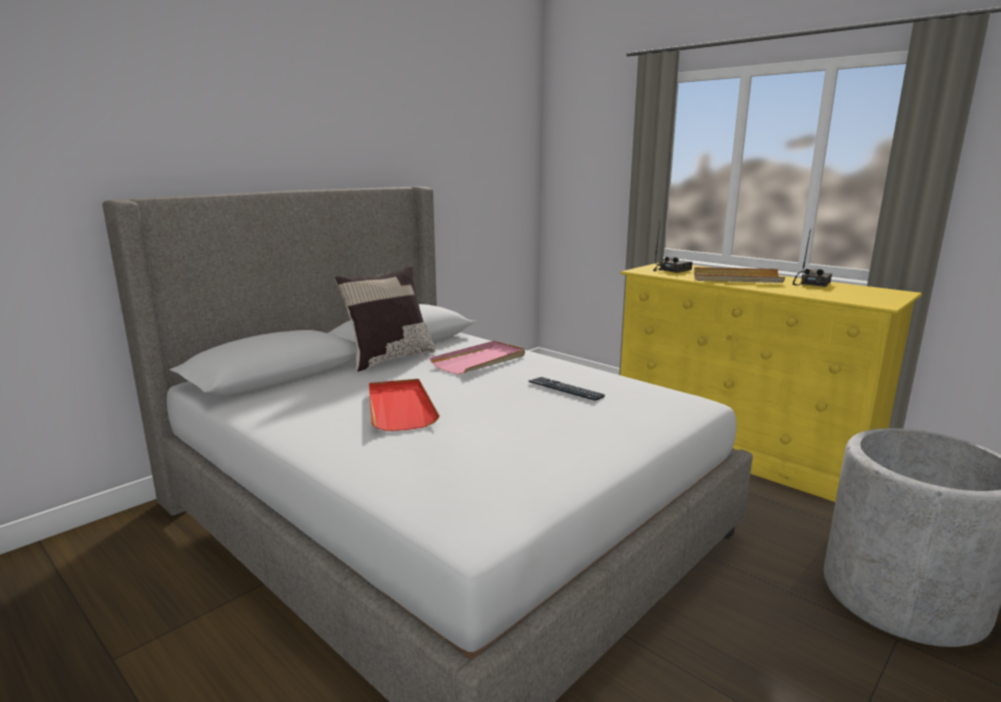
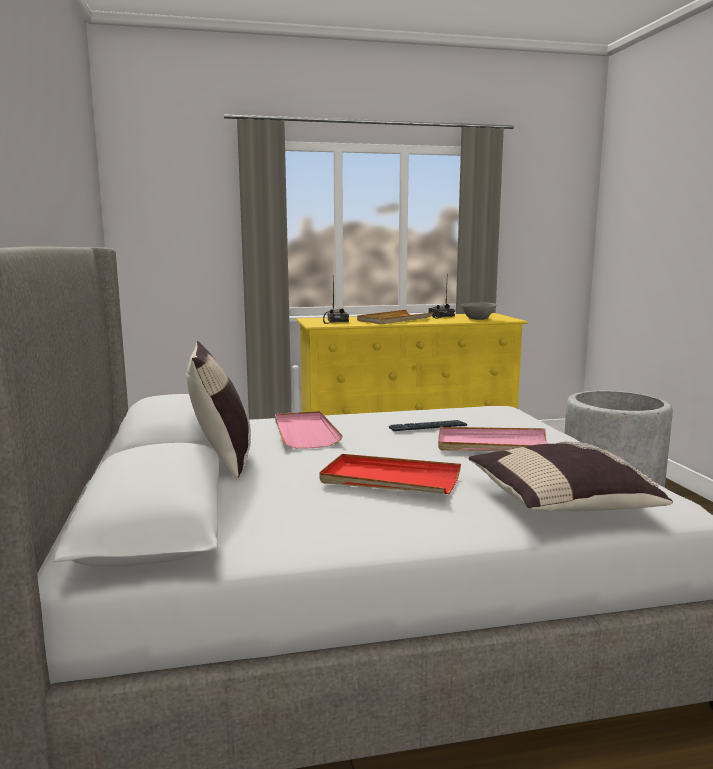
camera: 55 degrees left, 5 degrees down
none -> pink tray [438,427,547,451]
none -> grey bowl [461,302,496,320]
none -> pillow [469,441,673,512]

